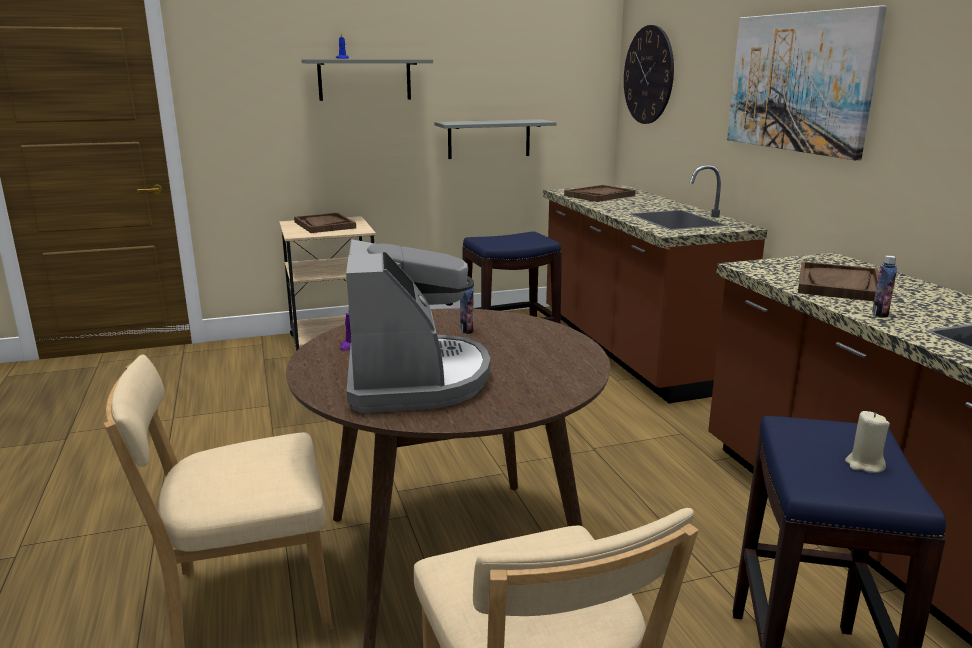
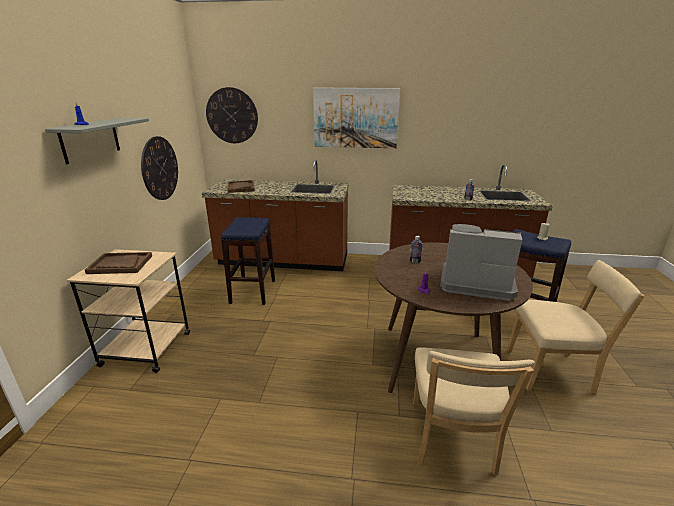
camera: 65 degrees left, 5 degrees up
grey shelf [434,119,556,159] -> wall clock [141,136,178,200]
brown tray [798,261,879,301] -> none

